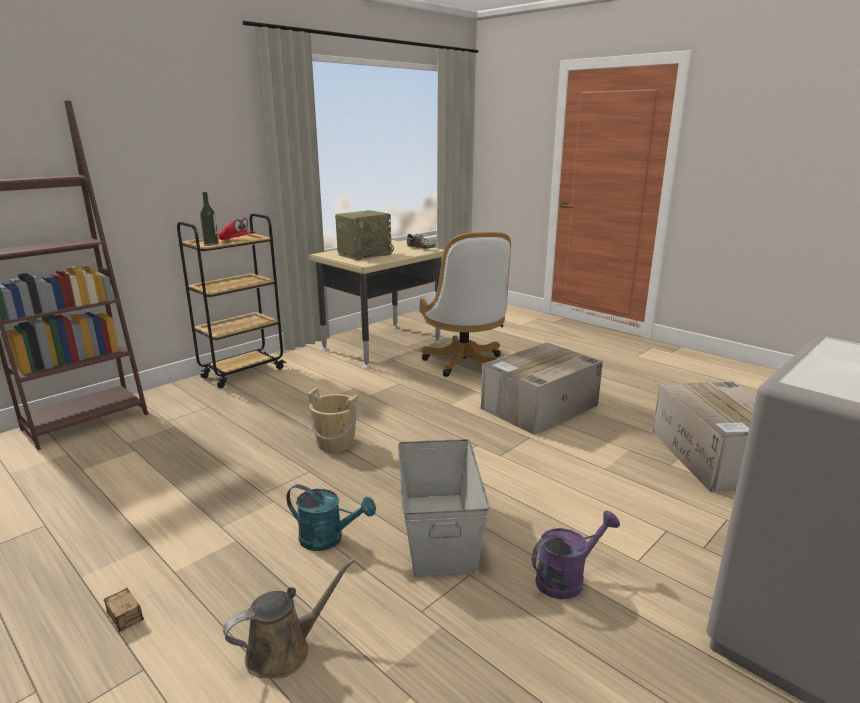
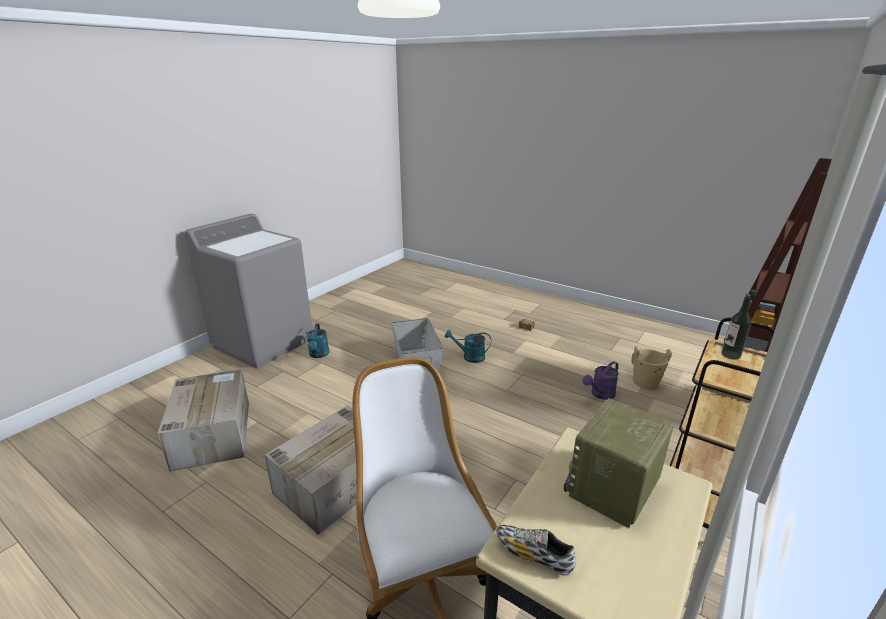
camera: 170 degrees right, 5 degrees up
red cap [218,218,255,240] -> none
brown watering can [223,559,355,678] -> none
beige bucket [308,388,358,452] -> beige bucket moved to [631,346,672,390]
purple watering can [532,511,620,599] -> purple watering can moved to [583,361,619,400]
none -> turquoise watering can [307,324,329,358]

